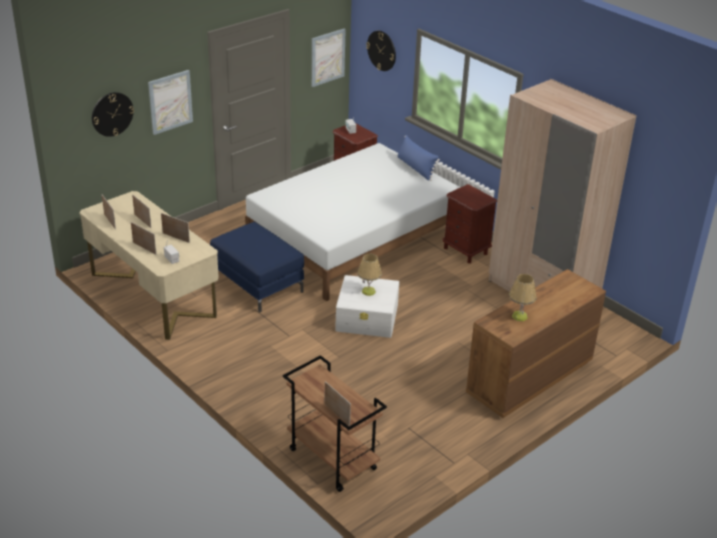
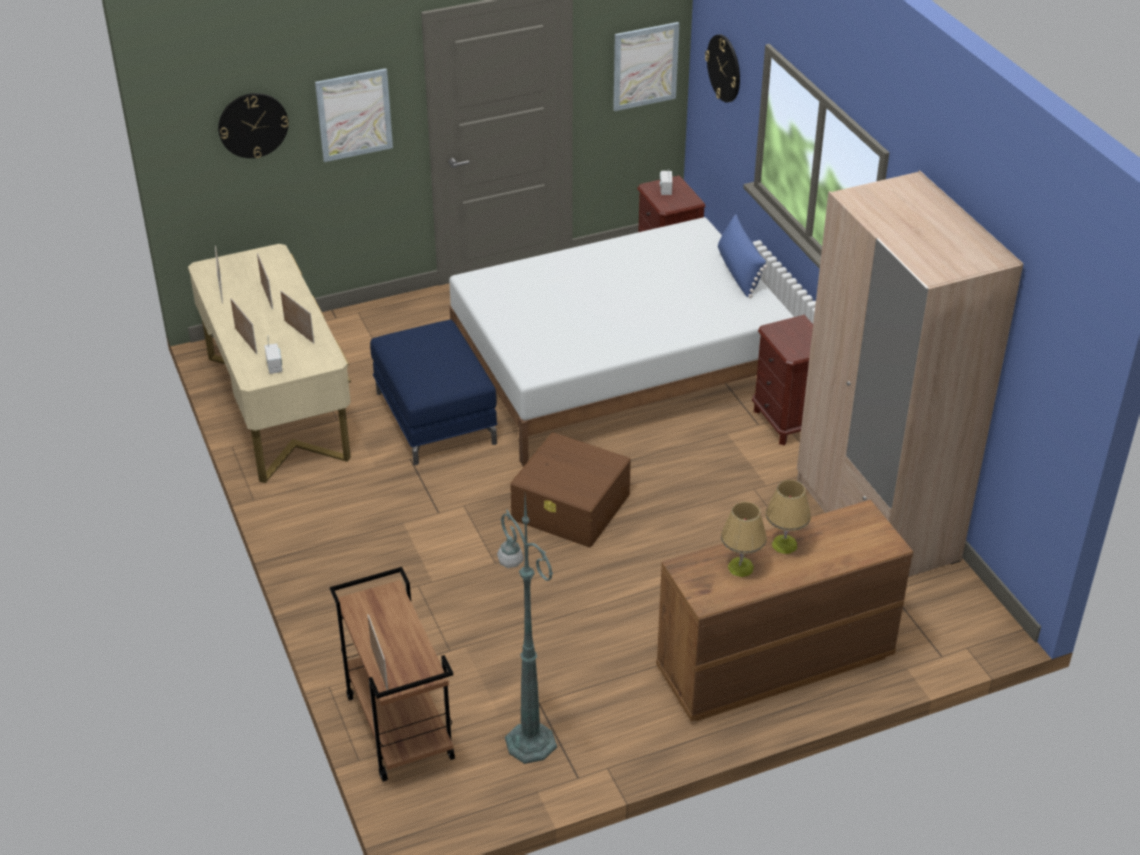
camera: 20 degrees right, 5 degrees up
white storage box [335,275,399,338] -> brown storage box [510,433,631,547]
table lamp [357,254,382,296] -> table lamp moved to [765,480,811,554]
none -> green floor lamp [497,496,557,764]

